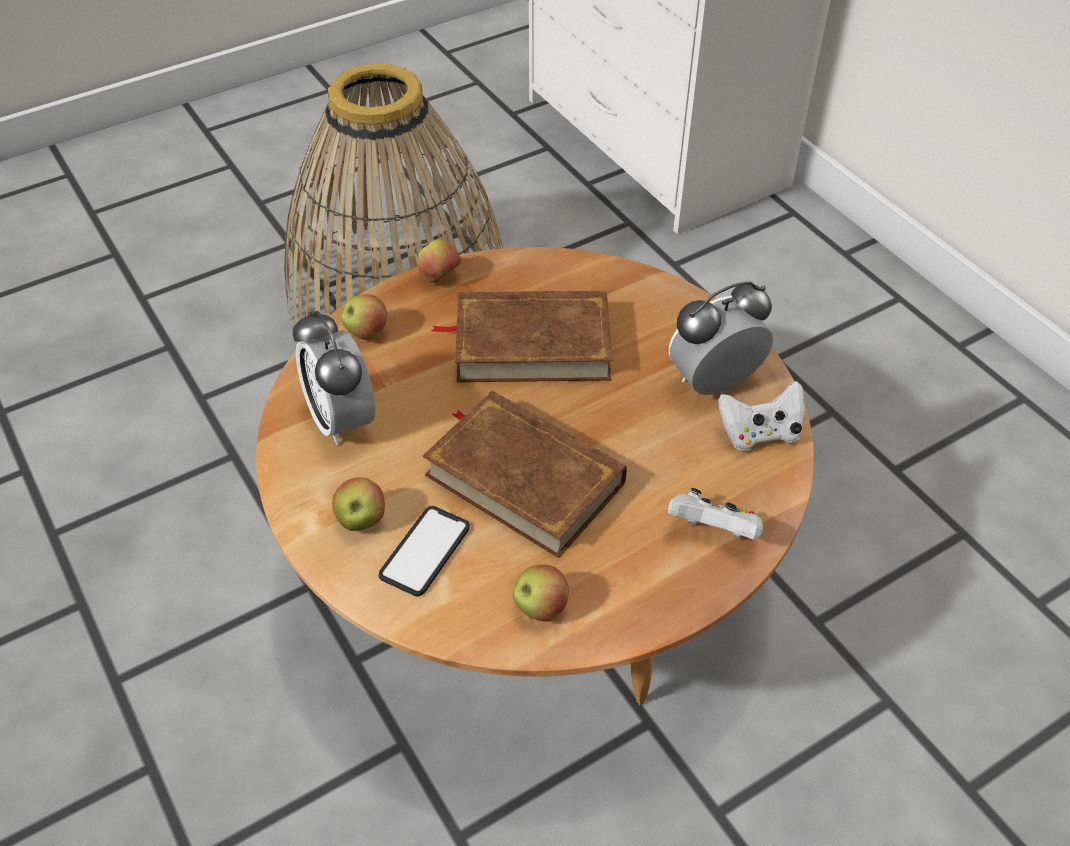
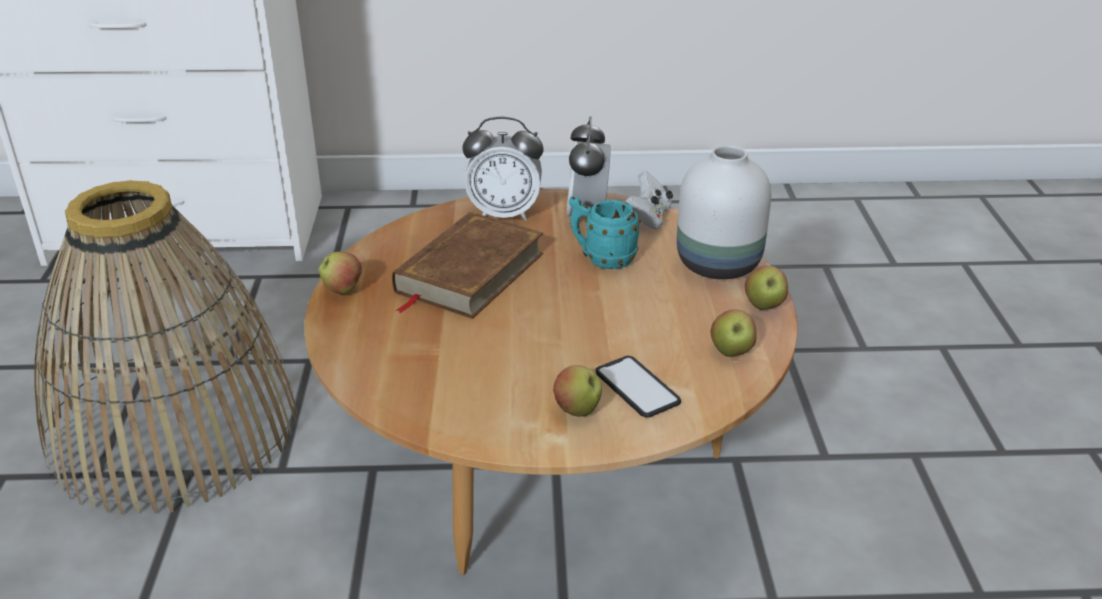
camera: 60 degrees left, 15 degrees down
alarm clock [293,310,375,445] -> alarm clock moved to [462,116,544,221]
apple [341,294,387,340] -> apple moved to [745,266,788,310]
brown book [423,391,627,558] -> none
white game controller [668,488,763,540] -> white vase [677,145,771,279]
none -> turquoise mug [569,196,640,269]

